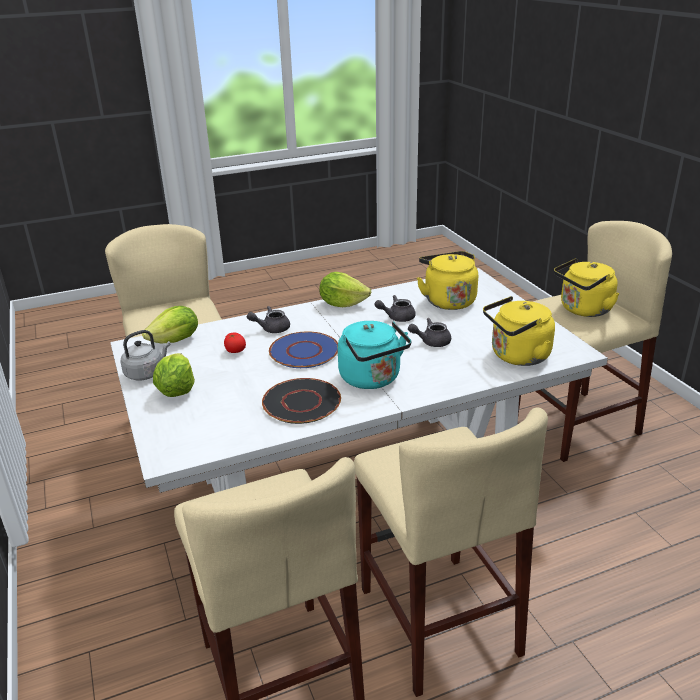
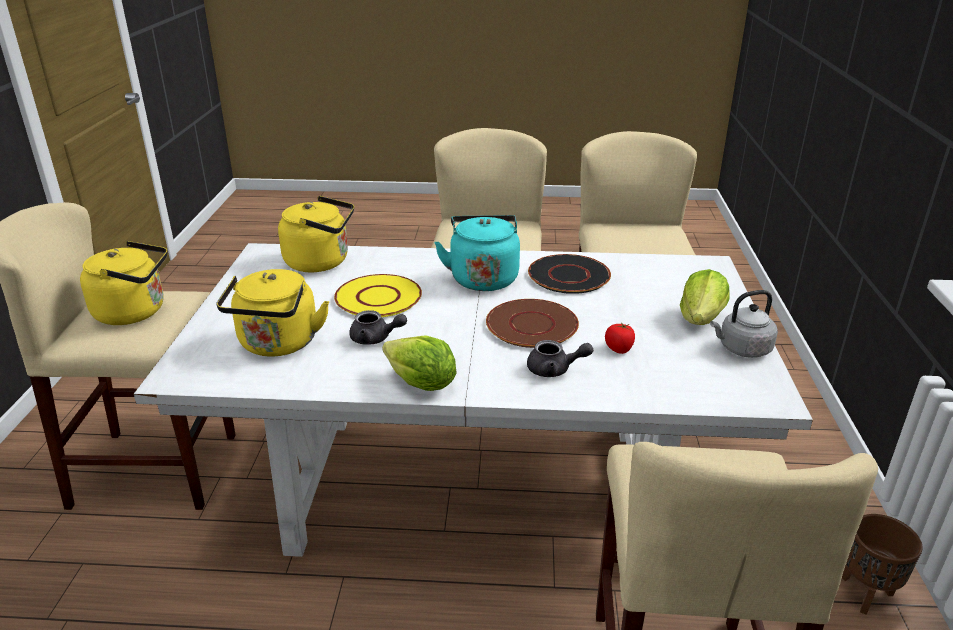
camera: 155 degrees left, 0 degrees up
lettuce [142,306,198,343] -> none
blue plate [269,332,338,368] -> brown plate [486,299,579,348]
grey teapot [408,318,451,347] -> yellow plate [334,274,422,317]
none -> brown planter [842,514,923,615]

